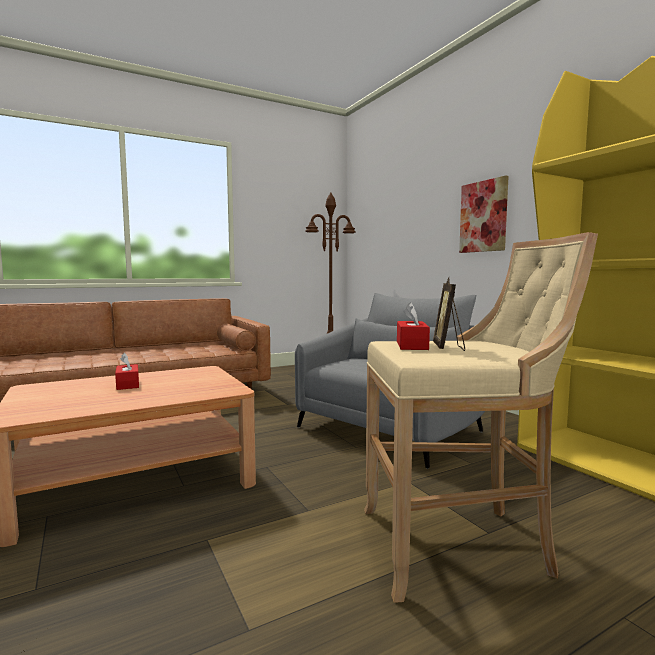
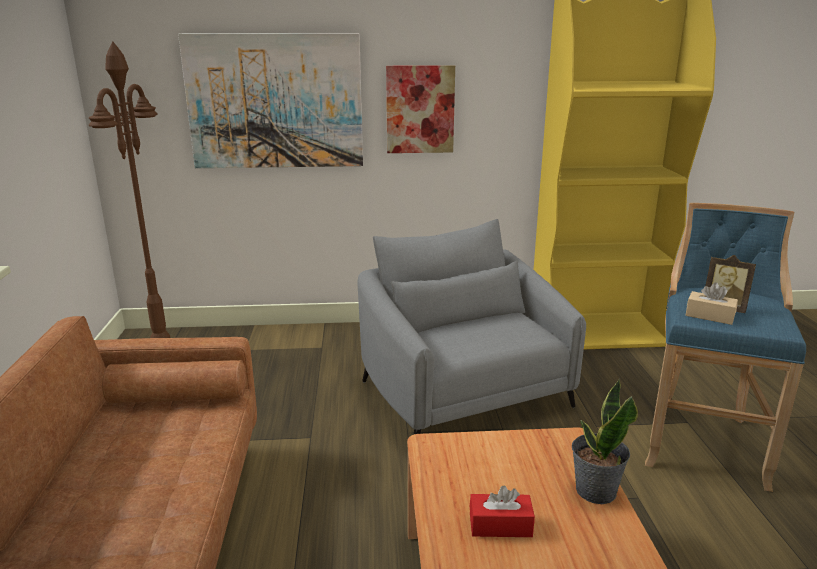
camera: 65 degrees left, 15 degrees up
beige stool [364,232,598,603] -> blue stool [645,203,806,492]
red tissue box [397,302,430,350] -> beige tissue box [686,282,738,325]
none -> picture [178,33,363,168]
none -> potted plant [572,379,638,504]

